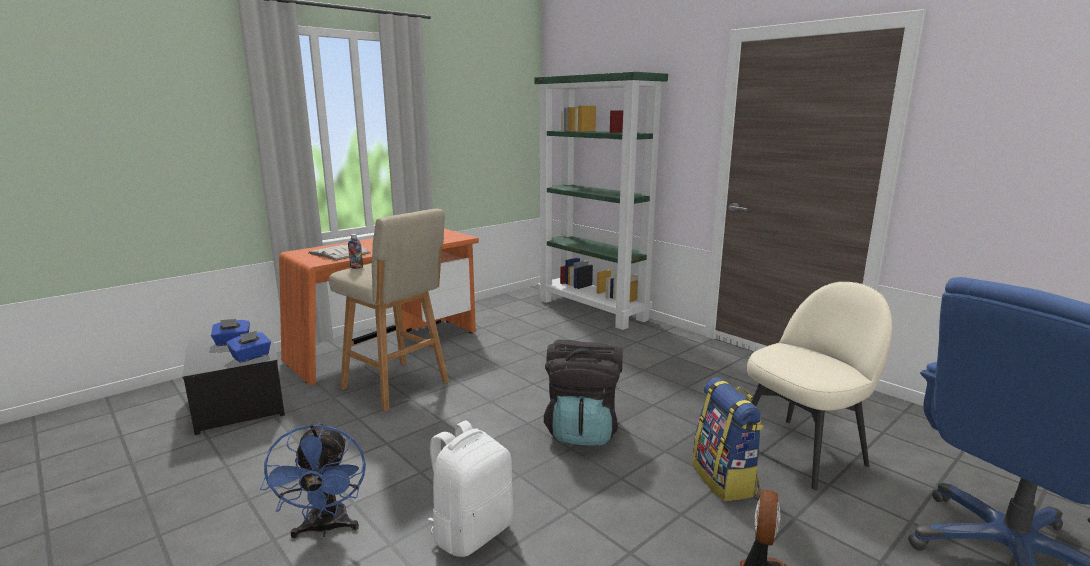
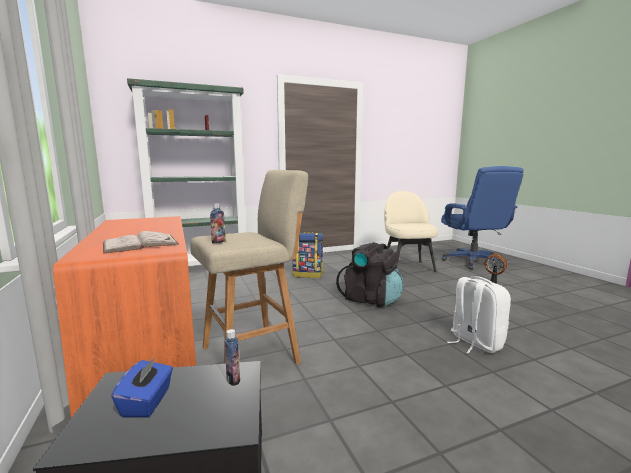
camera: 70 degrees left, 5 degrees down
blue tissue box [226,331,271,363] -> bottle [224,329,240,386]
blue fan [260,423,366,538] -> none
backpack [692,377,764,501] -> backpack moved to [292,232,324,278]

